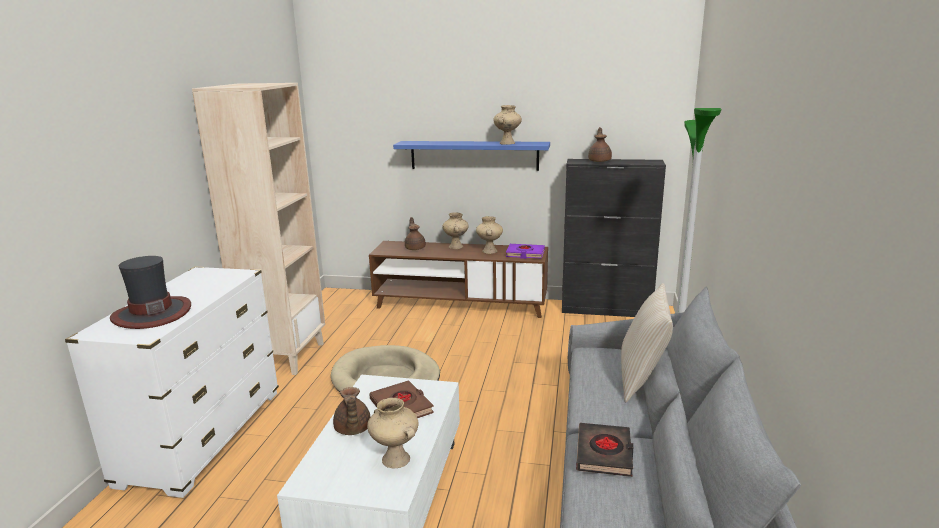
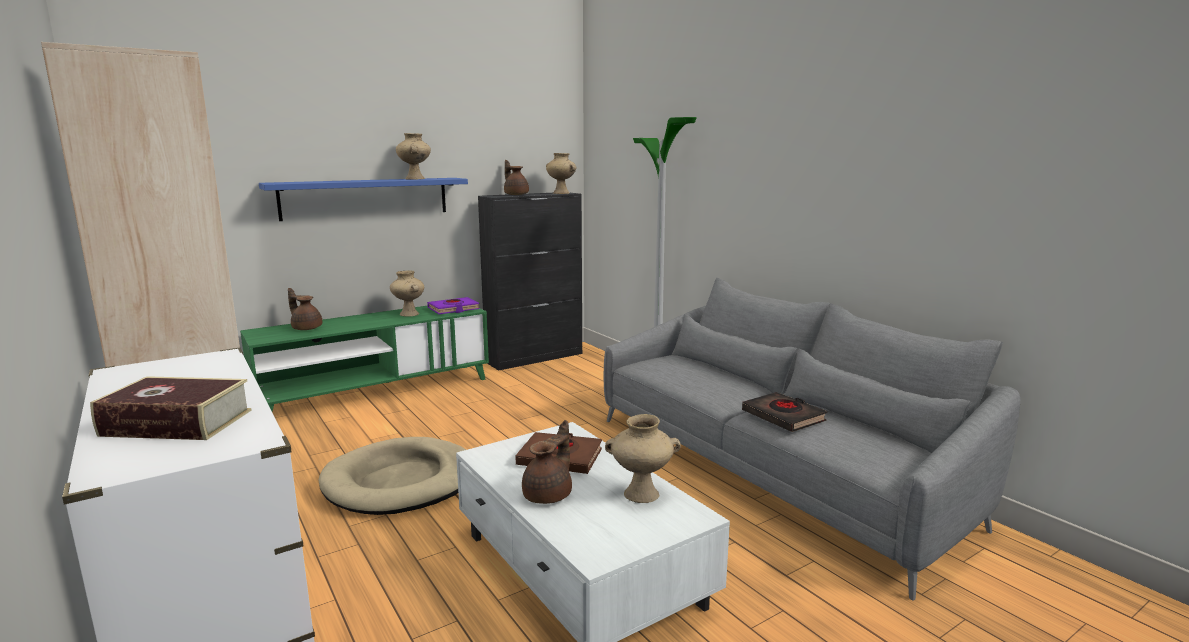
camera: 45 degrees left, 5 degrees down
hat [110,256,191,329] -> book [90,376,252,440]
brown teapot [333,387,371,435] -> brown teapot turned 90 degrees counterclockwise [522,420,572,504]
brown tv stand [369,241,548,318] -> green tv stand [240,306,489,411]
beige vase [442,212,469,249] -> beige vase moved to [546,153,576,194]
beige pillow [621,283,673,402] -> none

